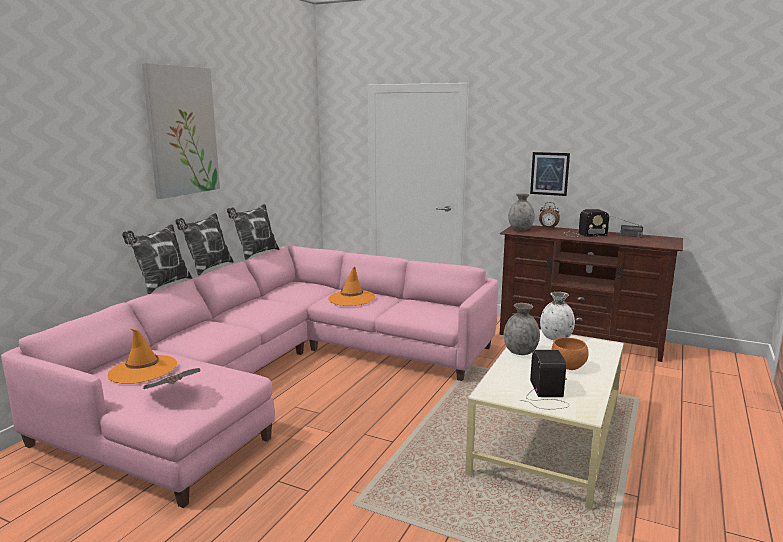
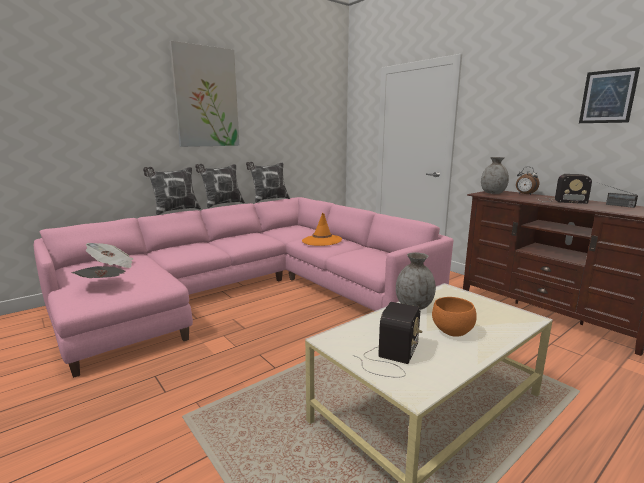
camera: 25 degrees right, 0 degrees up
orange hat [108,329,177,384] -> newspaper [86,243,133,268]
picture [530,152,570,196] -> picture moved to [579,67,640,123]
white vase [540,292,575,341] -> none

